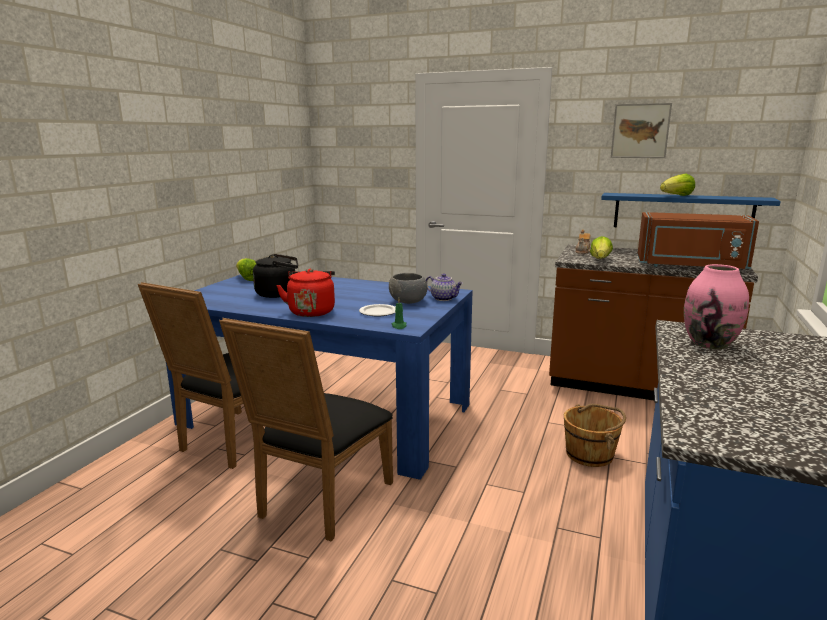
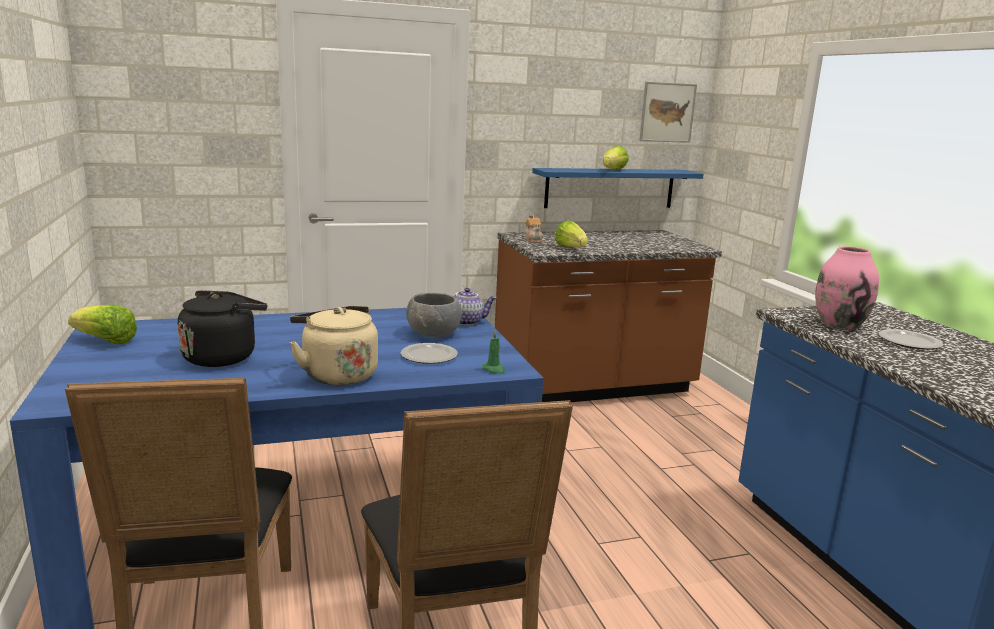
camera: 40 degrees left, 0 degrees up
red kettle [276,268,335,317] -> beige kettle [290,306,378,385]
brown bucket [564,404,626,467] -> none
picture [611,103,672,158] -> picture moved to [639,82,697,143]
brown microwave [638,212,759,269] -> none
none -> plate [879,329,943,349]

